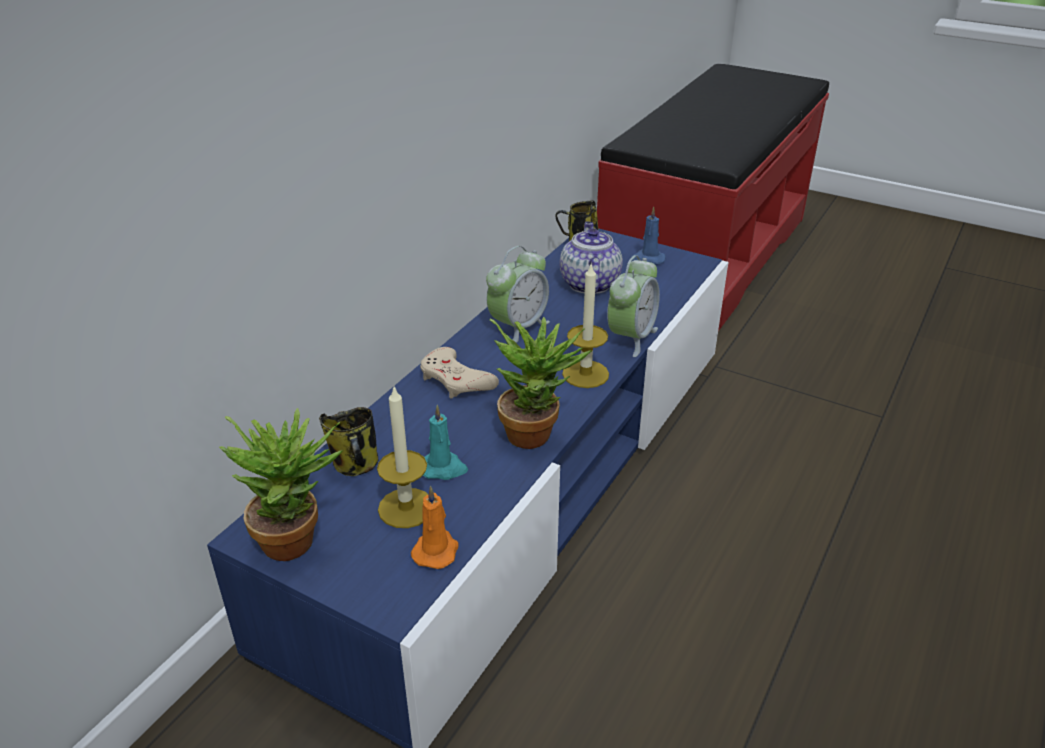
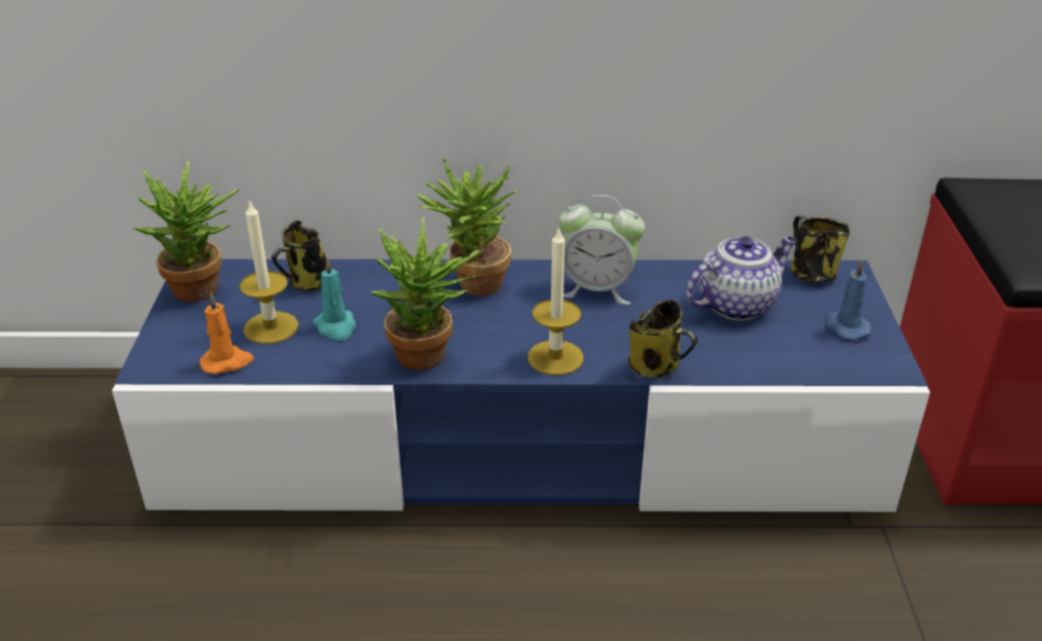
camera: 60 degrees right, 0 degrees up
beige game controller [420,347,499,399] -> potted plant [416,158,518,296]
alarm clock [607,255,660,357] -> mug [628,300,697,378]

